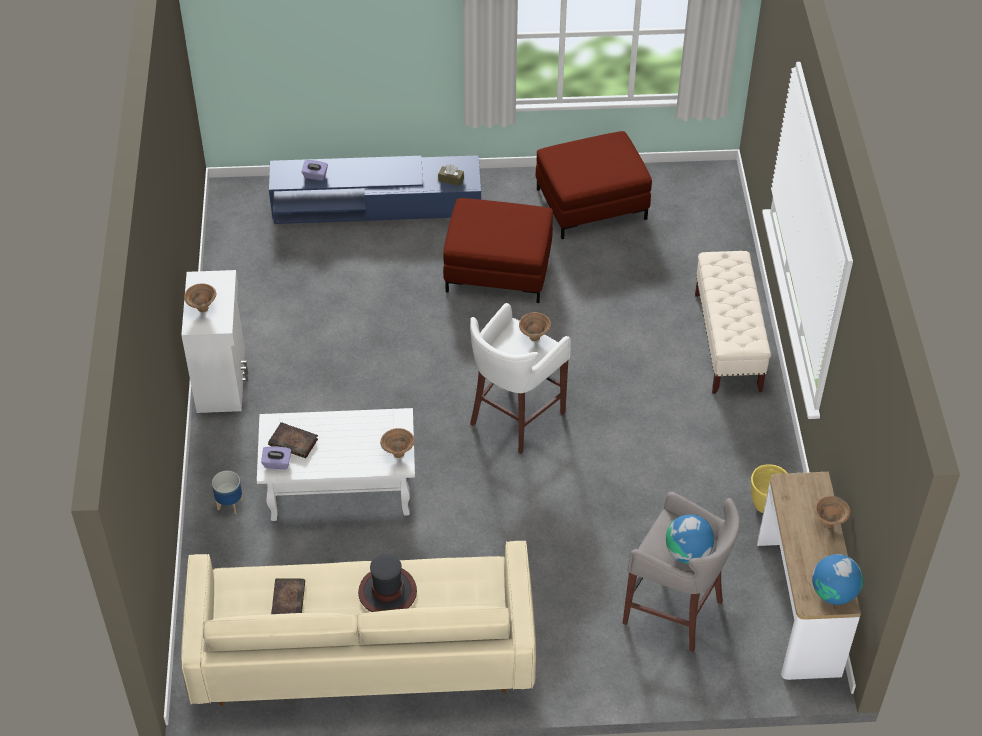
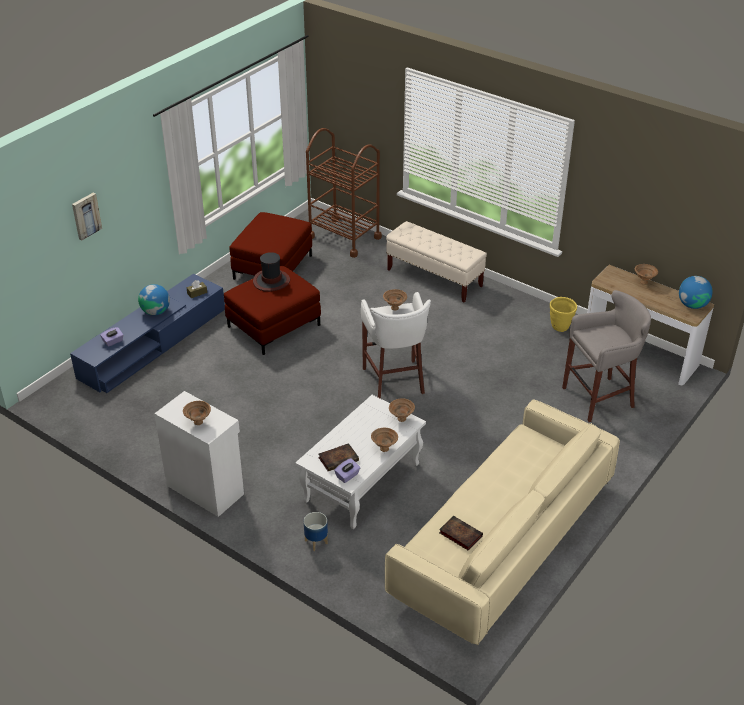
camera: 50 degrees left, 10 degrees down
hat [358,554,417,612] -> hat moved to [253,252,290,292]
globe [666,515,714,564] -> globe moved to [138,284,170,315]
none -> picture [72,193,102,241]
none -> brown cart [306,128,382,258]
none -> brown bowl [371,428,398,452]

